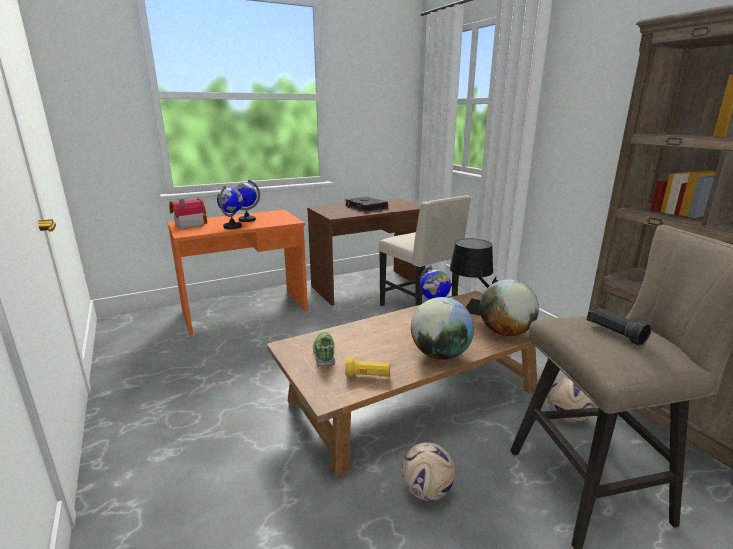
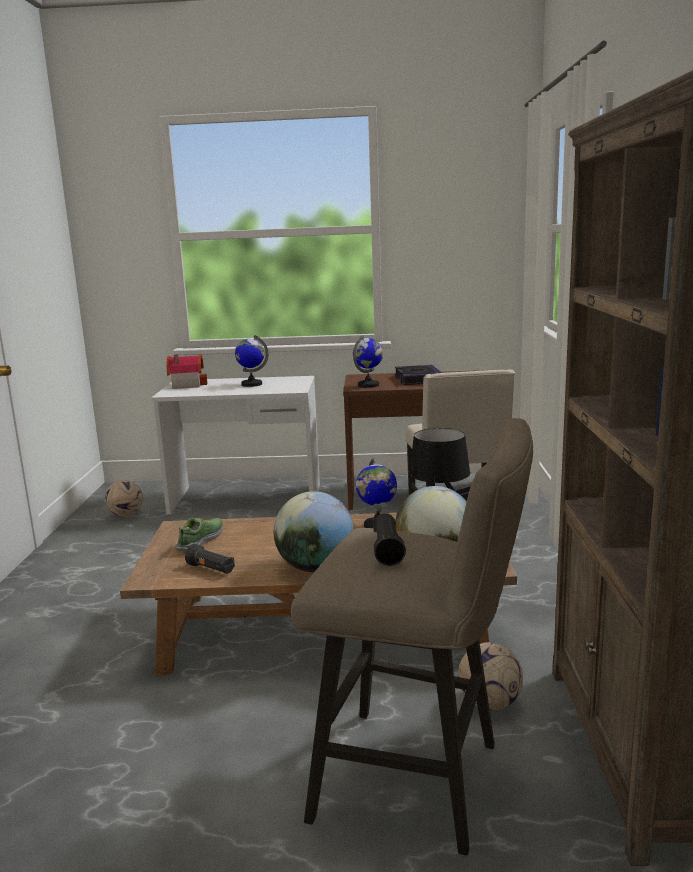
camera: 30 degrees right, 5 degrees down
orange desk [167,210,308,335] -> white desk [151,376,320,514]
globe [217,185,243,229] -> globe moved to [353,335,383,388]
yellow flashlight [345,358,390,377] -> black flashlight [185,544,235,574]
football [401,442,455,501] -> football moved to [105,480,143,517]

